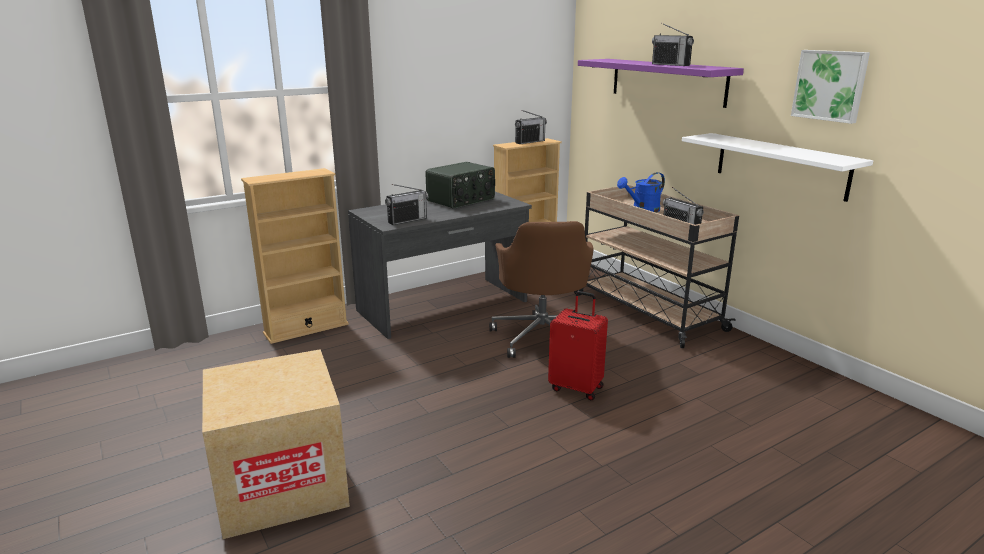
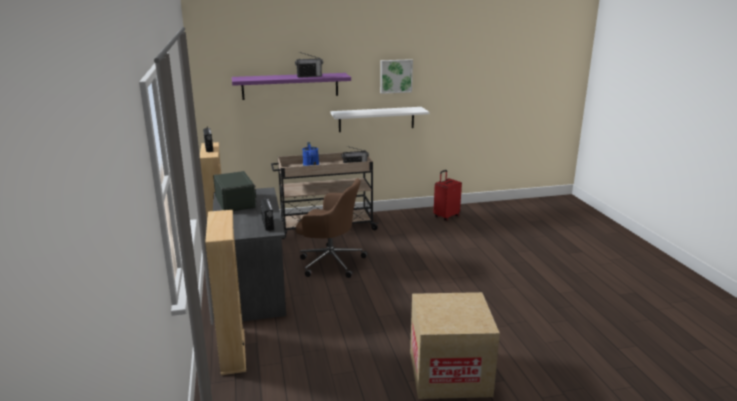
camera: 70 degrees left, 0 degrees up
red suitcase [548,291,608,400] -> red suitcase moved to [433,170,462,221]

